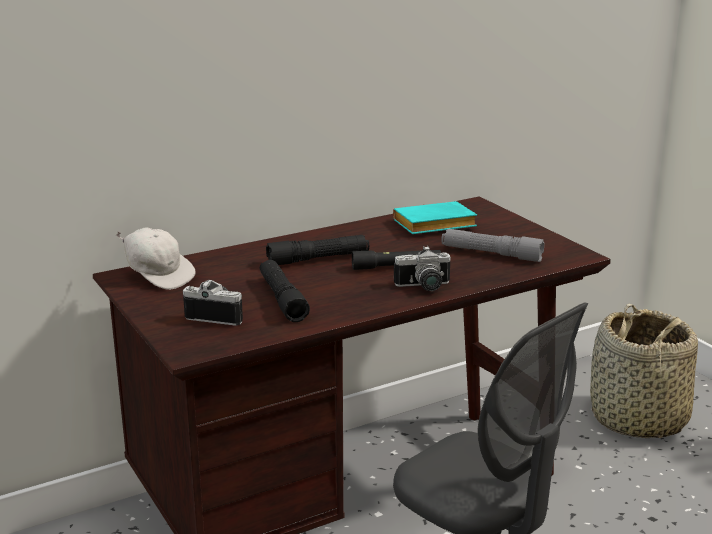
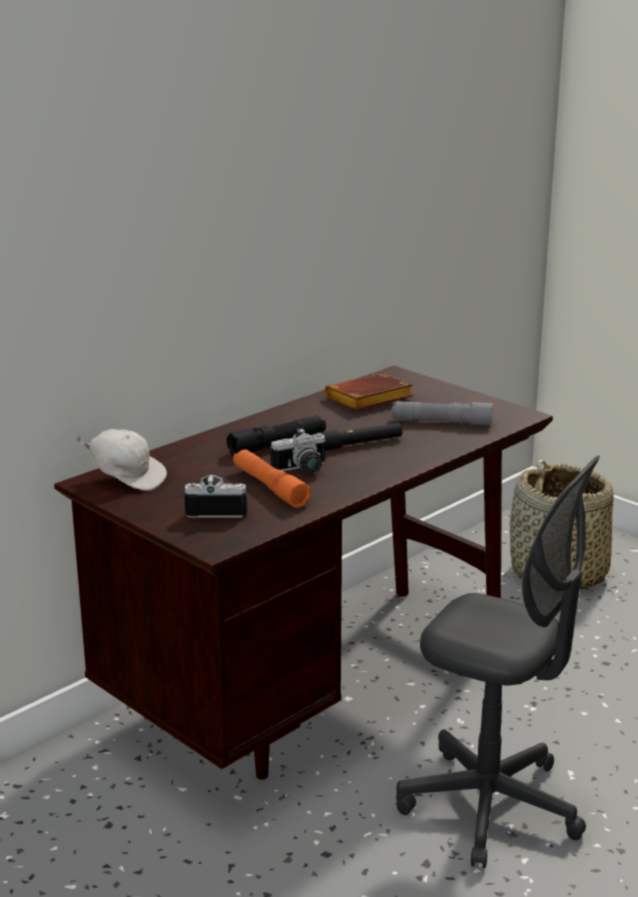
camera: 15 degrees left, 0 degrees up
black flashlight [260,260,310,322] -> orange flashlight [233,449,311,508]
turquoise book [393,201,477,234] -> brown book [325,373,413,410]
camera [394,246,451,291] -> camera moved to [270,428,325,473]

